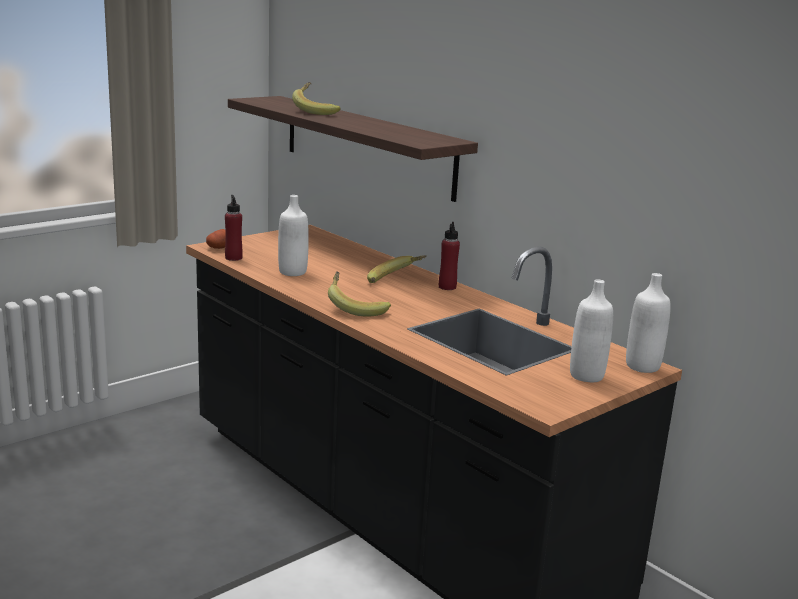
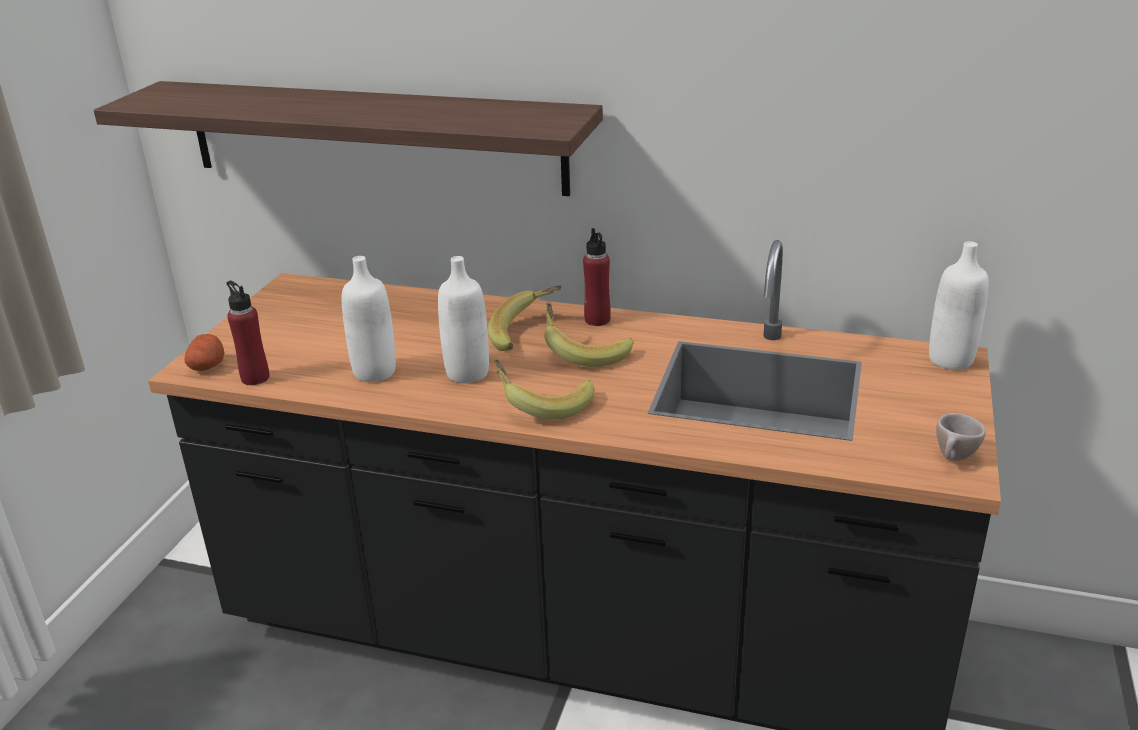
camera: 30 degrees left, 10 degrees up
banana [292,82,341,115] -> banana moved to [544,303,634,367]
white bottle [570,279,613,382] -> white bottle moved to [438,256,489,383]
none -> beige cup [936,413,986,461]

